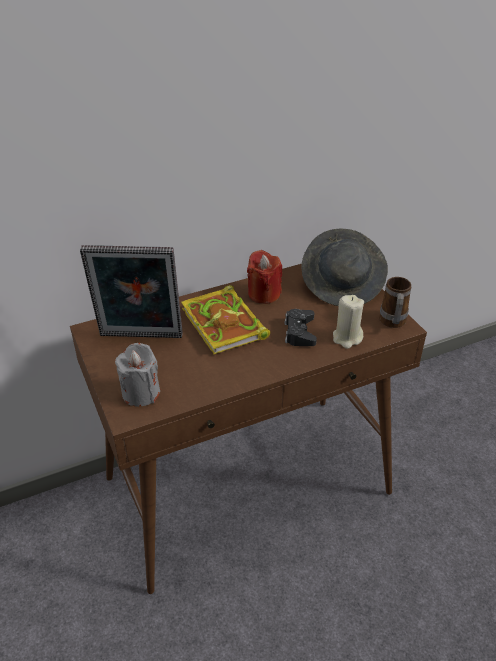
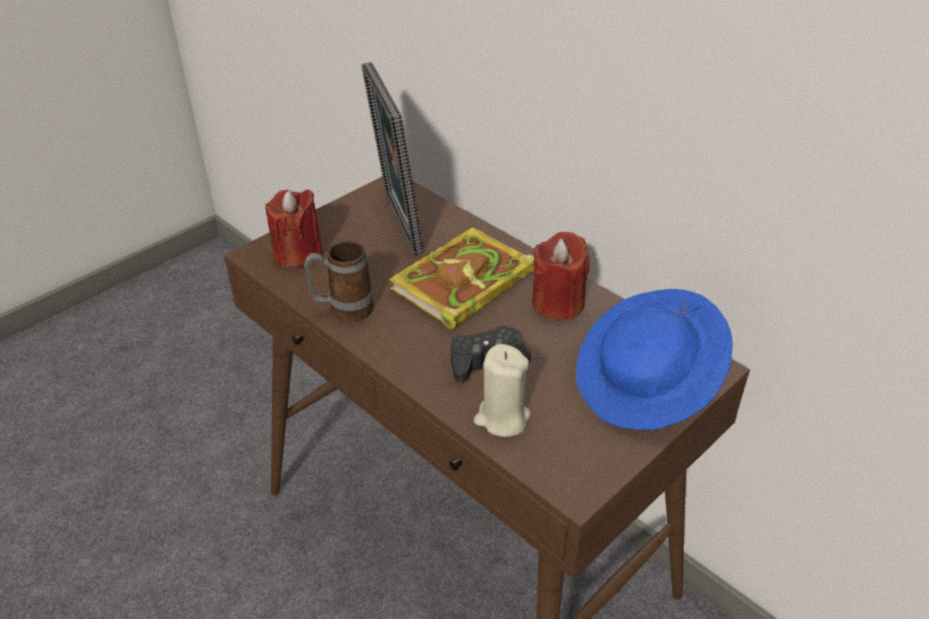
camera: 70 degrees right, 0 degrees up
grey candle [115,343,160,407] -> red candle [265,189,323,267]
grey hat [301,228,388,306] -> blue hat [576,289,733,430]
mug [379,277,411,328] -> mug moved to [304,241,373,321]

